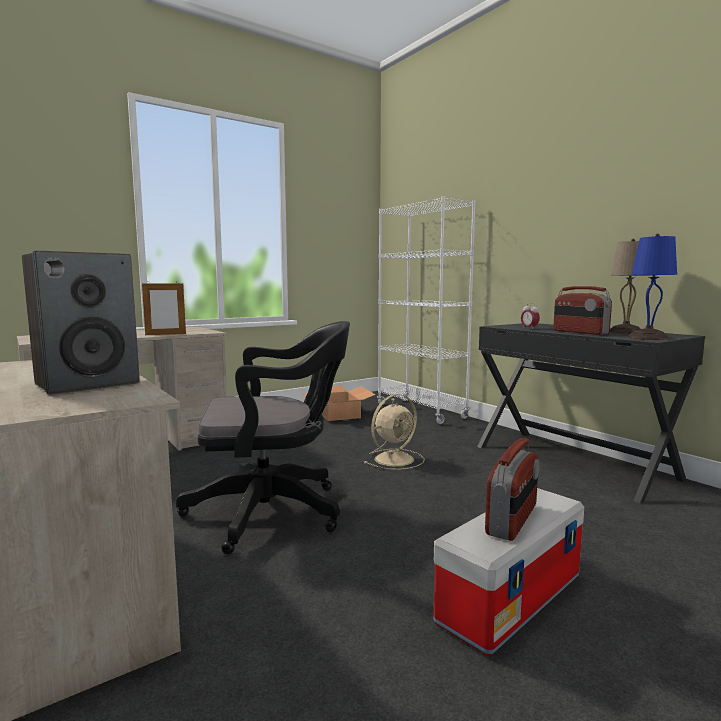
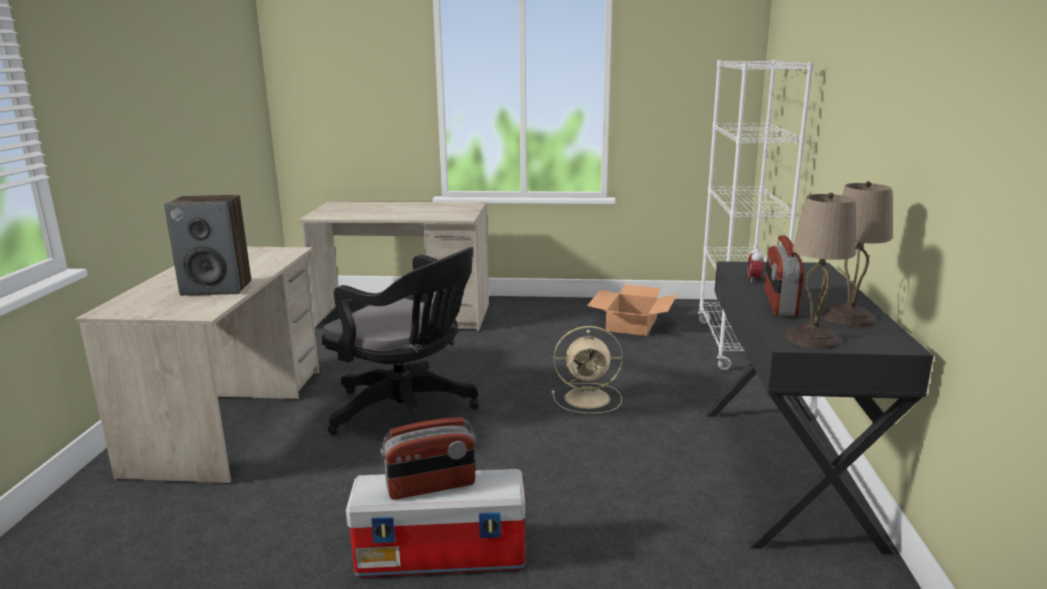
camera: 40 degrees right, 10 degrees up
picture frame [142,283,186,335] -> none
blue table lamp [628,234,677,340] -> beige table lamp [784,193,855,349]

